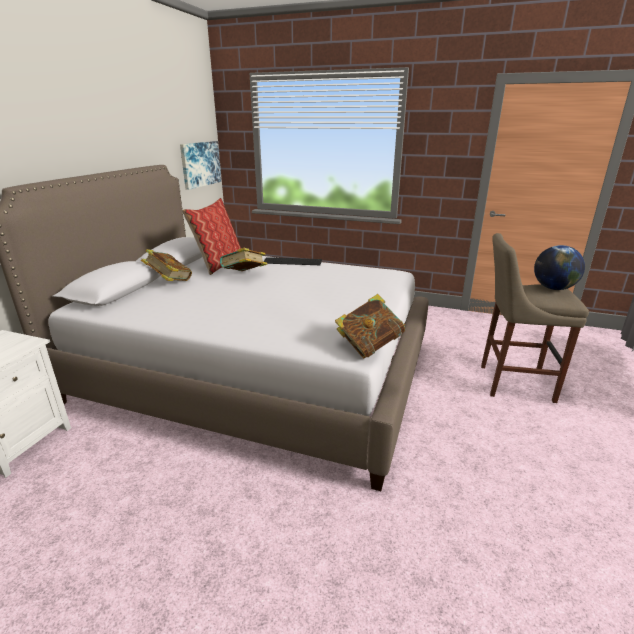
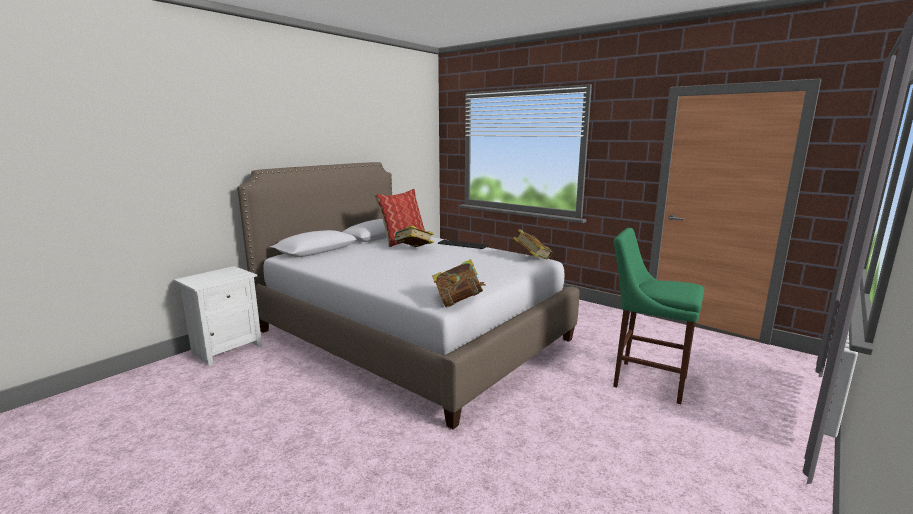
camera: 20 degrees right, 10 degrees down
book [141,249,192,281] -> book moved to [513,229,553,260]
picture [180,141,222,190] -> none
beige stool [481,233,589,403] -> green stool [613,228,704,404]
globe [534,245,585,290] -> none

